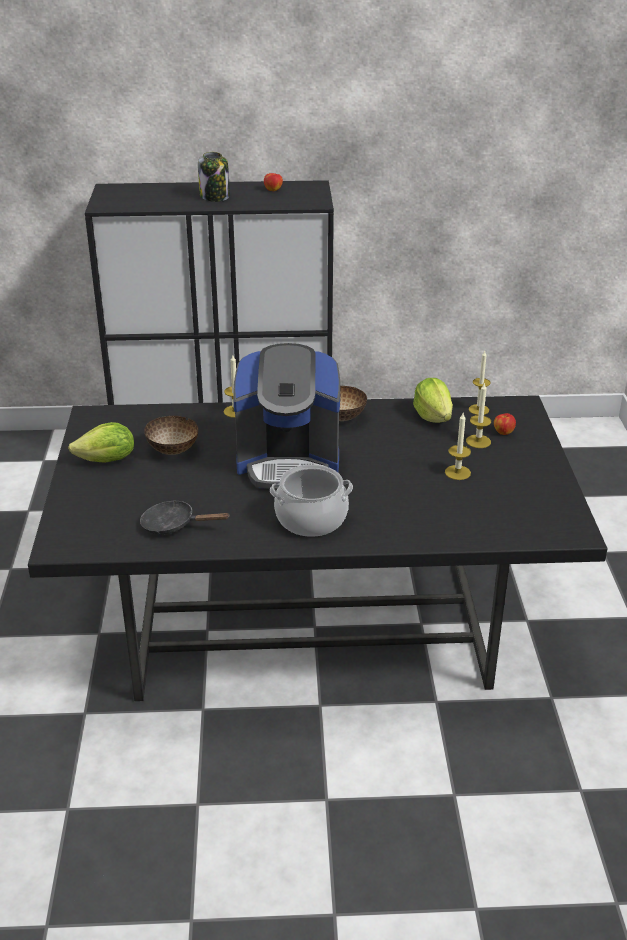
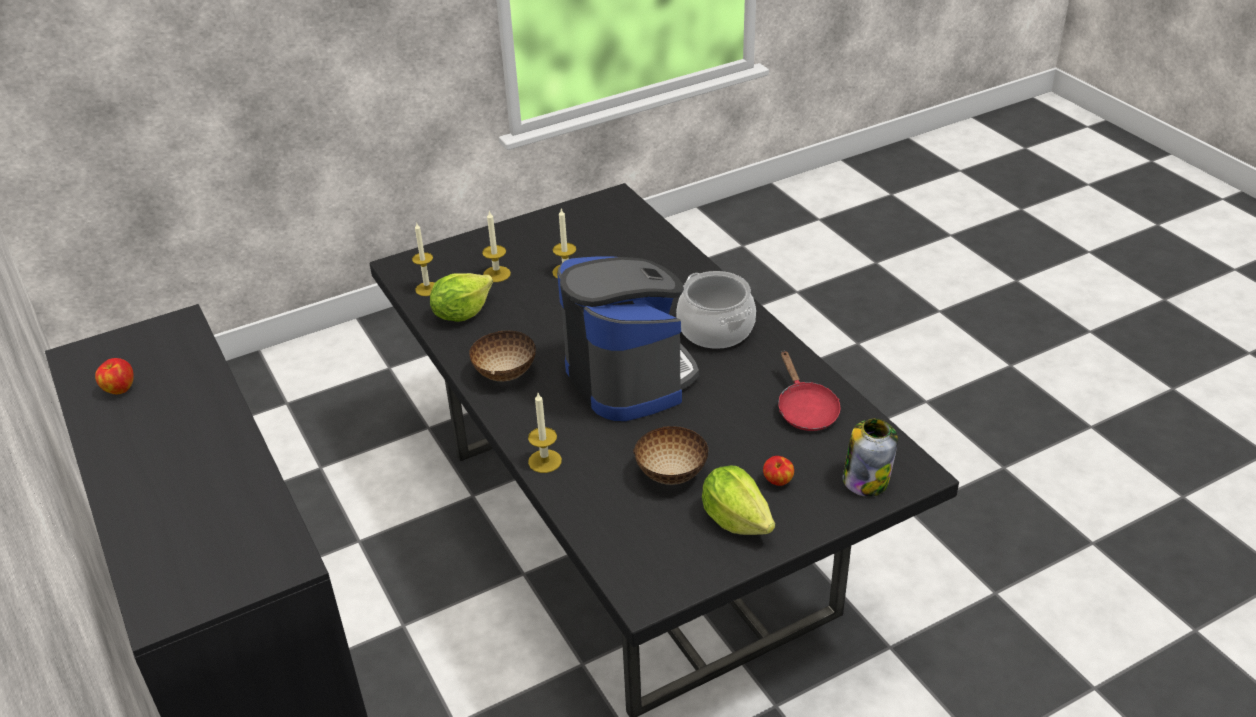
camera: 115 degrees left, 5 degrees up
black frying pan [140,500,229,535] -> red frying pan [778,350,840,431]
jar [198,152,230,202] -> jar moved to [843,418,898,497]
apple [494,413,516,435] -> apple moved to [763,456,794,486]

